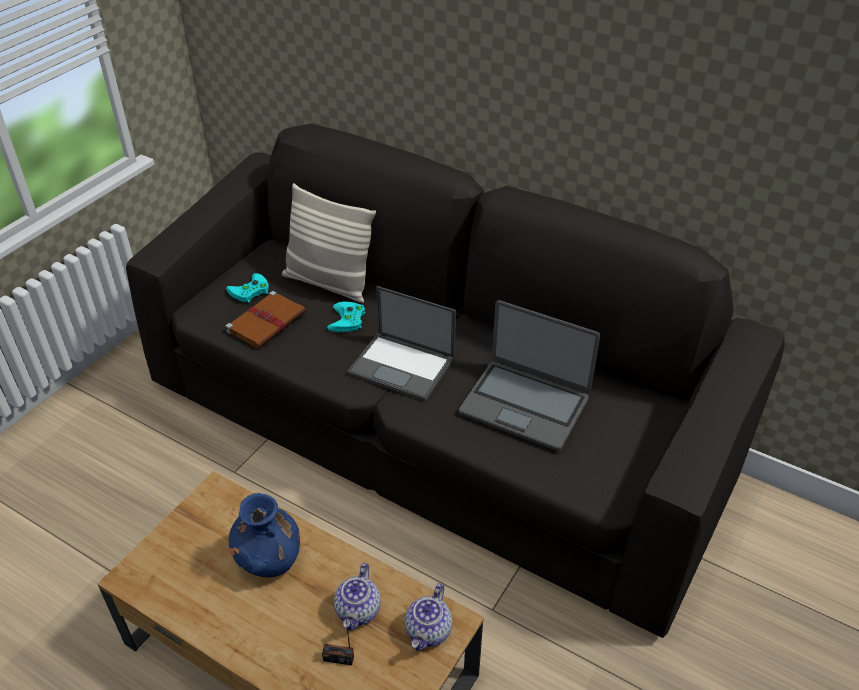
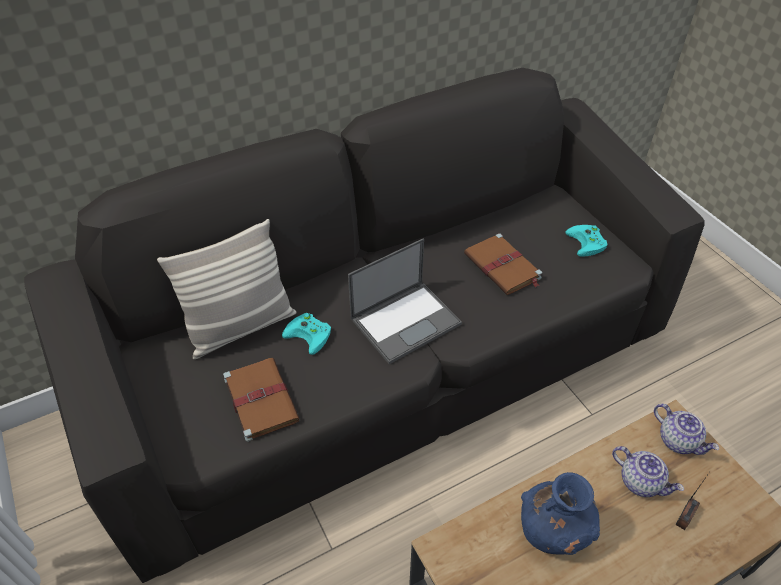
camera: 60 degrees left, 5 degrees up
turquoise game controller [226,273,269,303] -> turquoise game controller moved to [565,225,607,257]
laptop [459,300,600,451] -> brown book [464,233,542,295]

